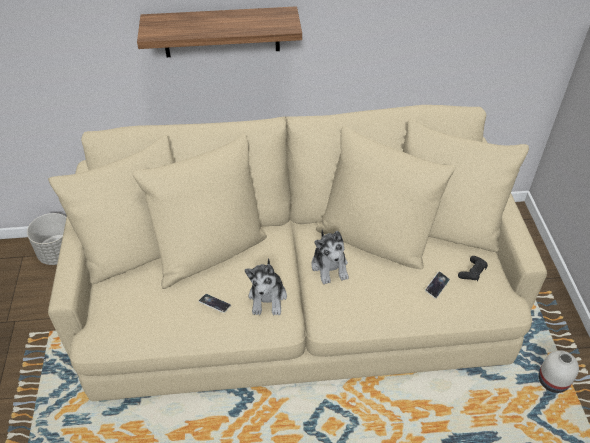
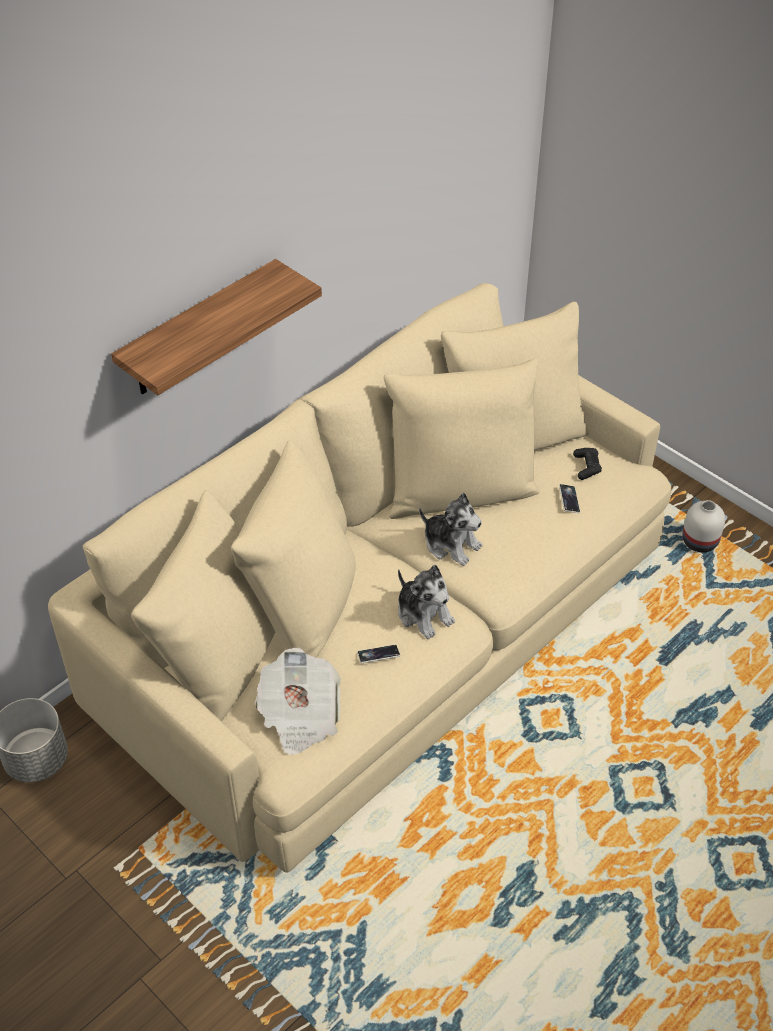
camera: 40 degrees left, 0 degrees up
none -> newspaper [255,648,341,755]

